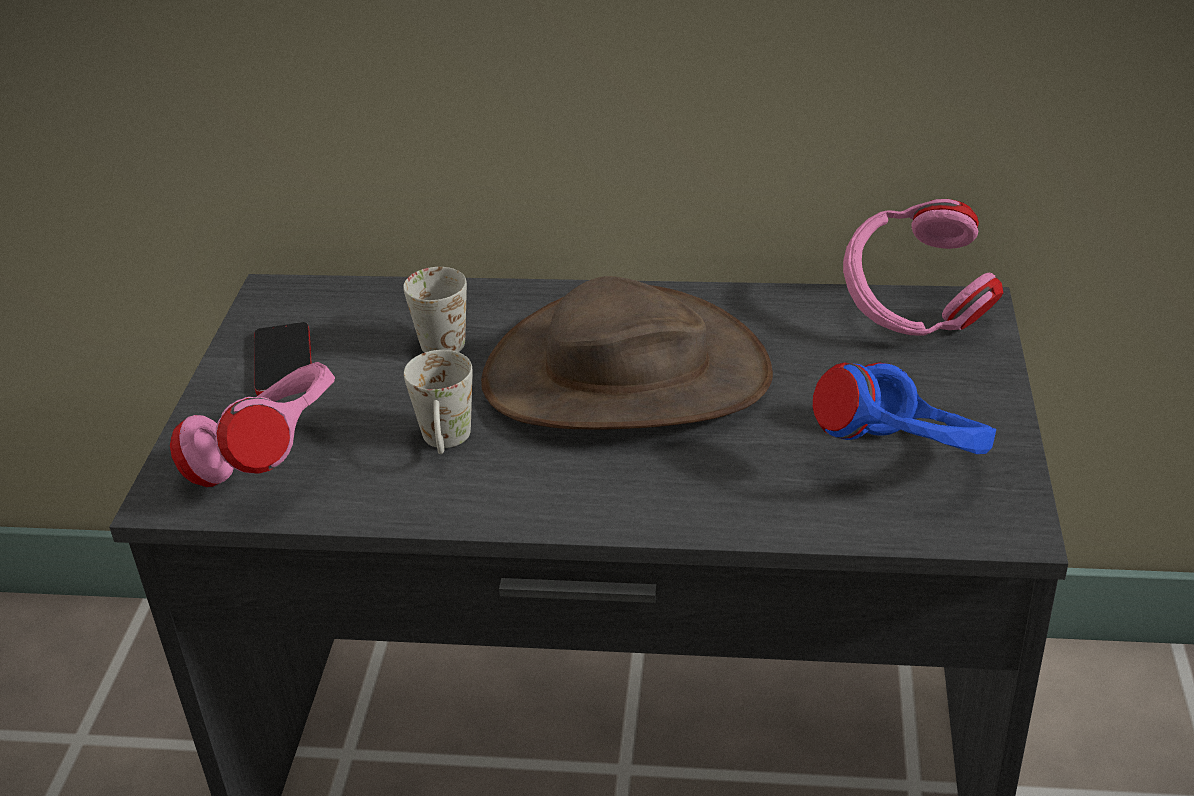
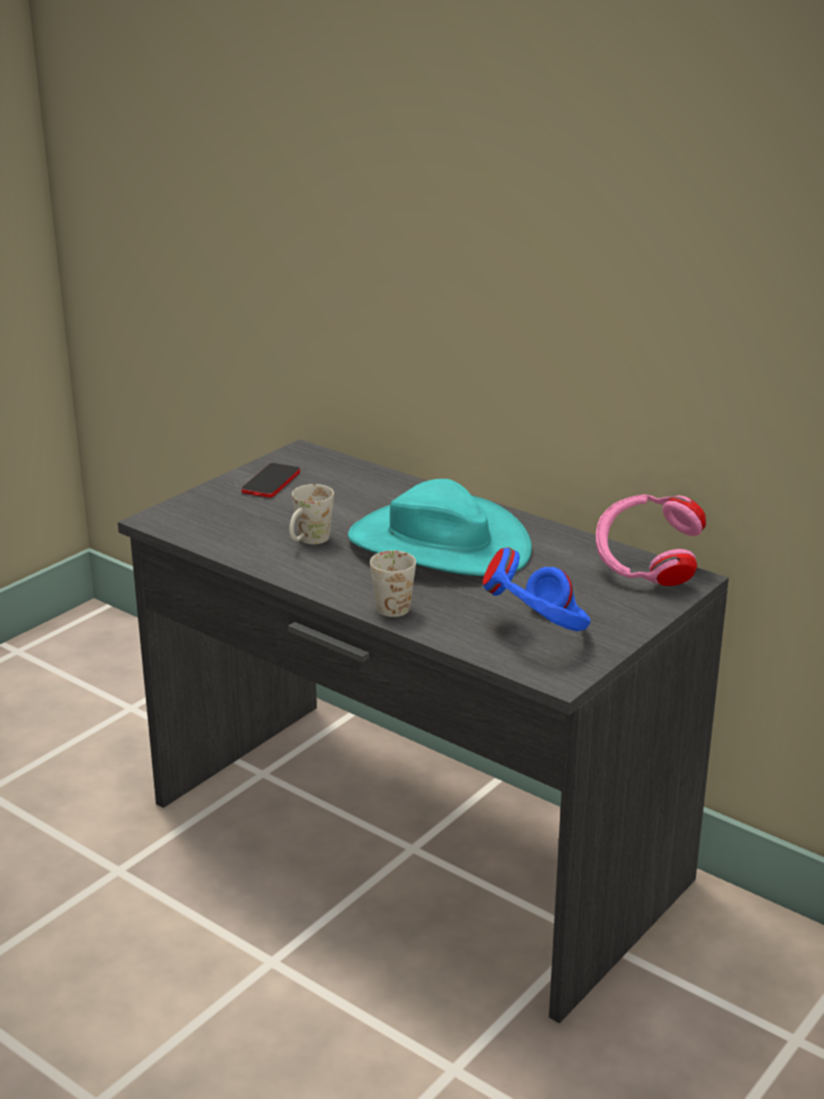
camera: 30 degrees right, 10 degrees down
pink headphones [170,362,335,487] -> none
white mug [403,267,467,353] -> white mug moved to [370,551,416,617]
brown hat [481,276,773,430] -> turquoise hat [348,479,532,576]

